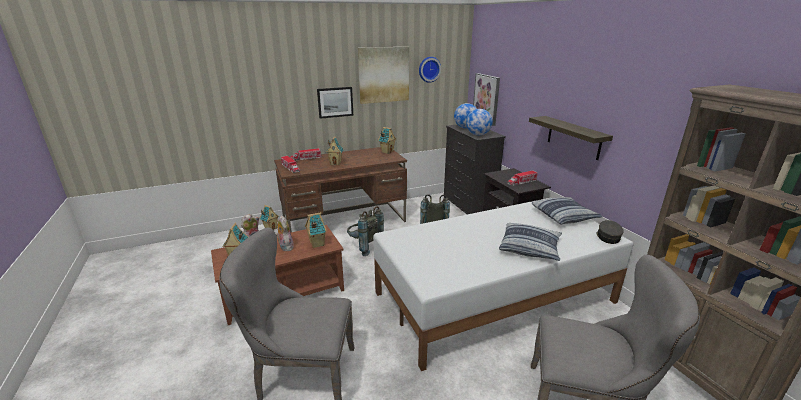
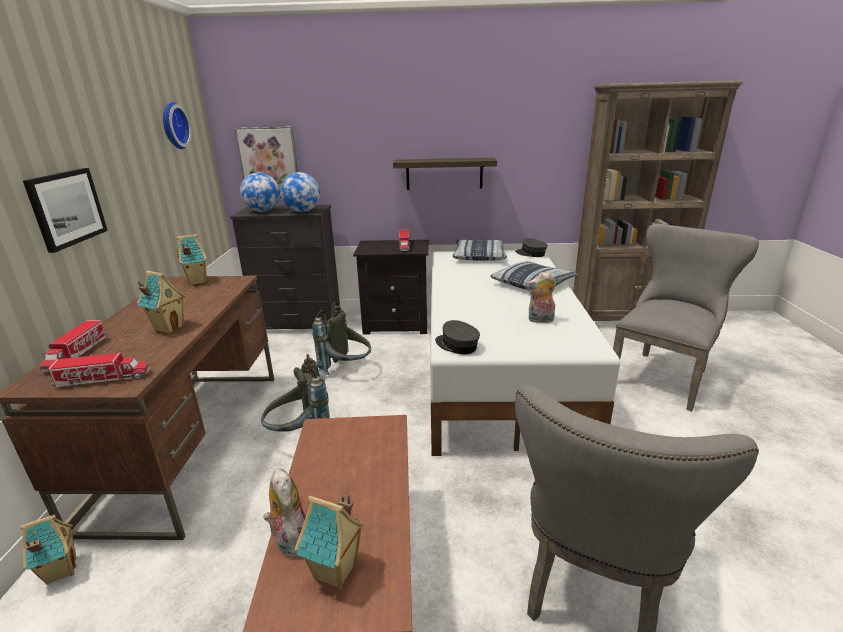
camera: 65 degrees left, 0 degrees up
plush toy [276,215,294,251] -> plush toy moved to [526,272,556,323]
toy house [305,212,327,248] -> none
picture [358,46,409,104] -> none
none -> grey cap [435,320,480,354]

